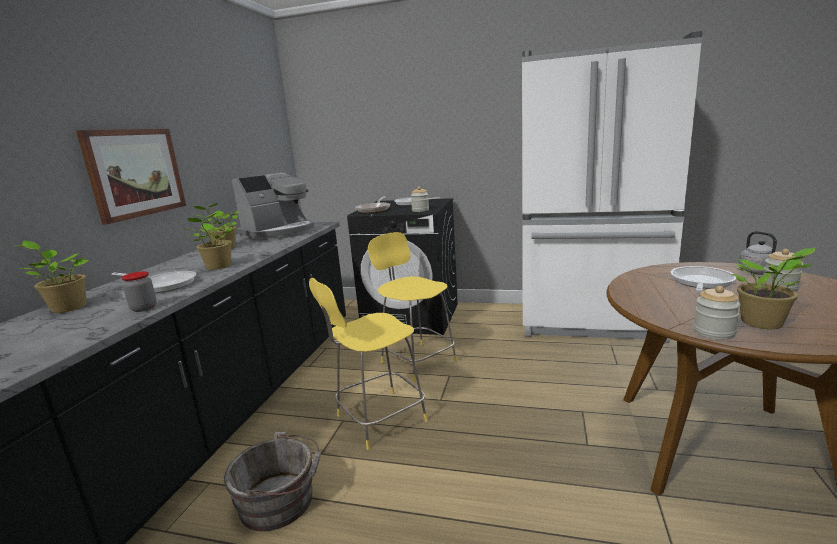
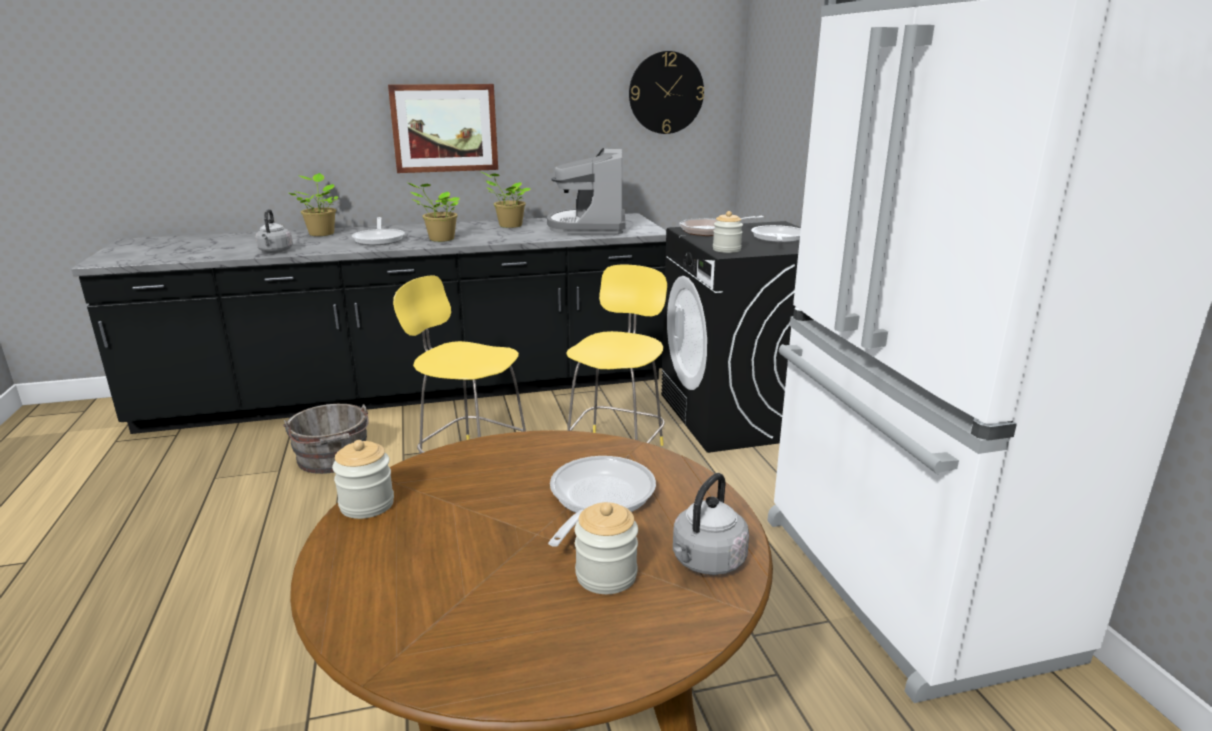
camera: 60 degrees right, 5 degrees up
jar [122,271,157,312] -> none
coffee machine [232,173,314,240] -> coffee machine turned 75 degrees clockwise [547,148,626,234]
frying pan [671,266,736,292] -> frying pan turned 75 degrees counterclockwise [548,456,656,547]
potted plant [731,248,815,329] -> none
none -> grey kettle [256,209,293,253]
none -> wall clock [629,51,704,134]

